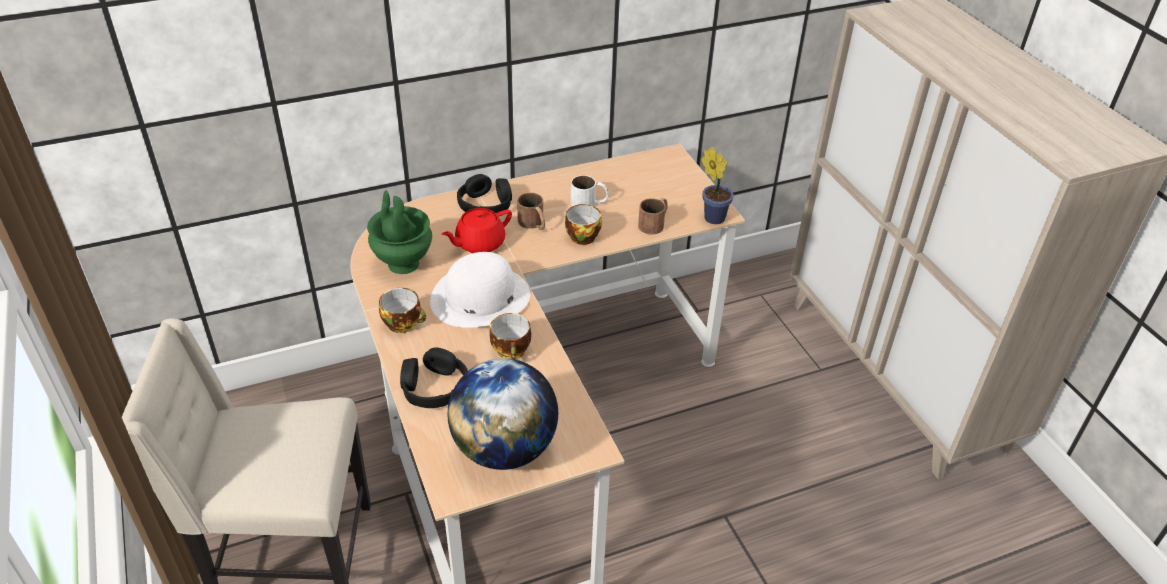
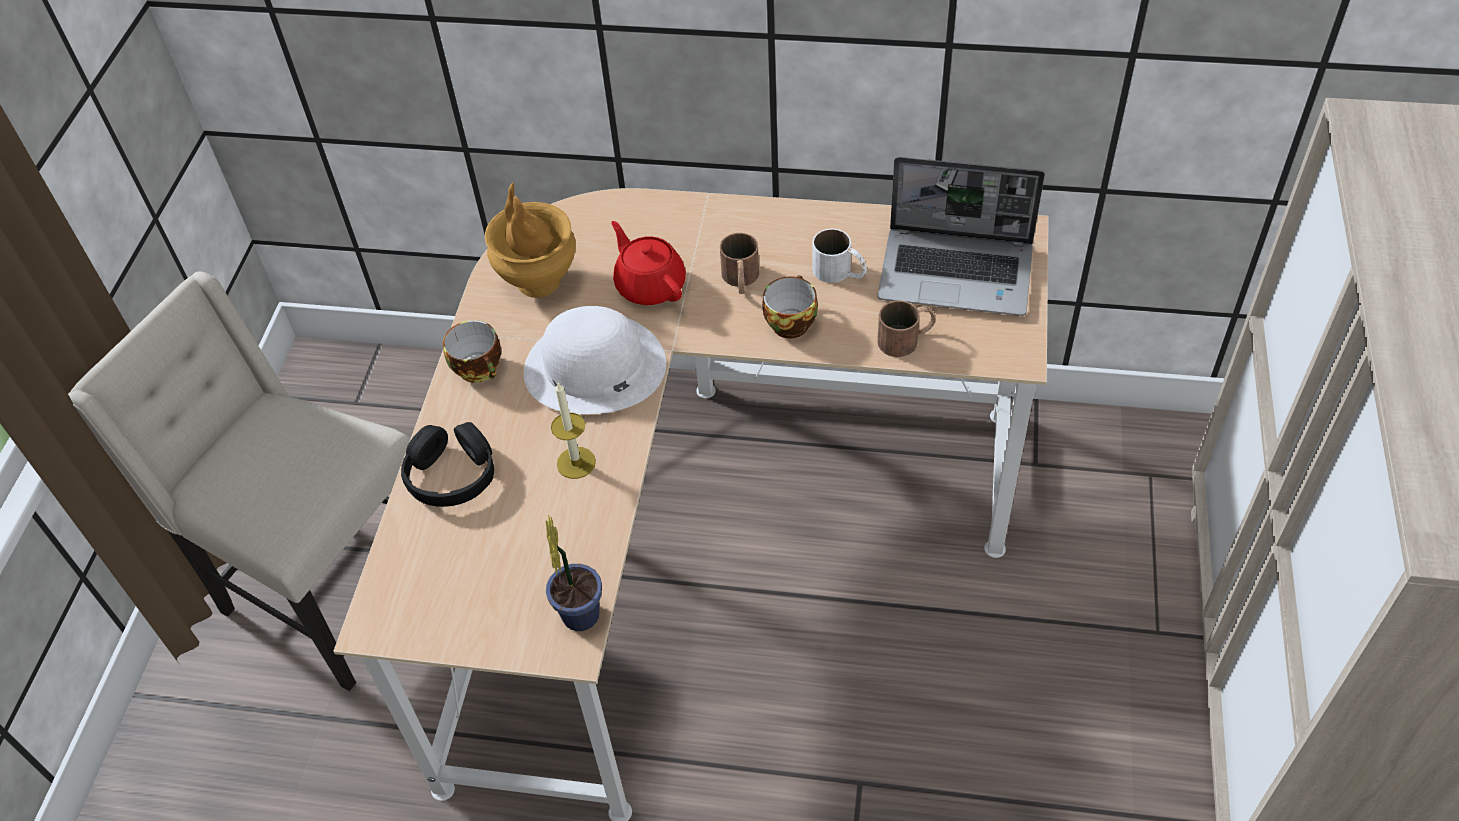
camera: 35 degrees right, 10 degrees up
green vase [367,190,432,274] -> brown vase [485,183,576,298]
red teapot [442,208,512,253] -> red teapot turned 60 degrees clockwise [611,221,686,305]
globe [448,358,558,470] -> none
black headphones [457,174,512,213] -> none
cup [489,313,531,359] -> candle [551,383,596,479]
potted plant [701,147,733,224] -> potted plant moved to [546,515,602,631]
none -> laptop [878,157,1045,316]

